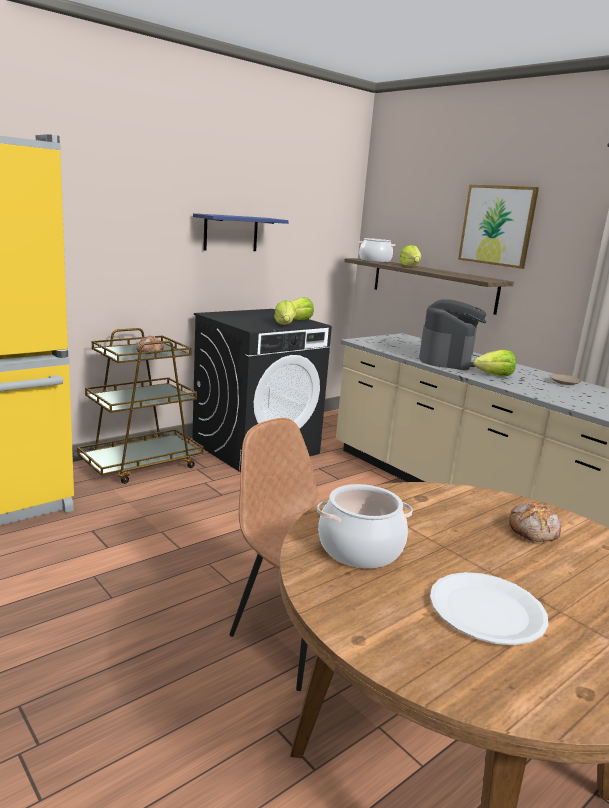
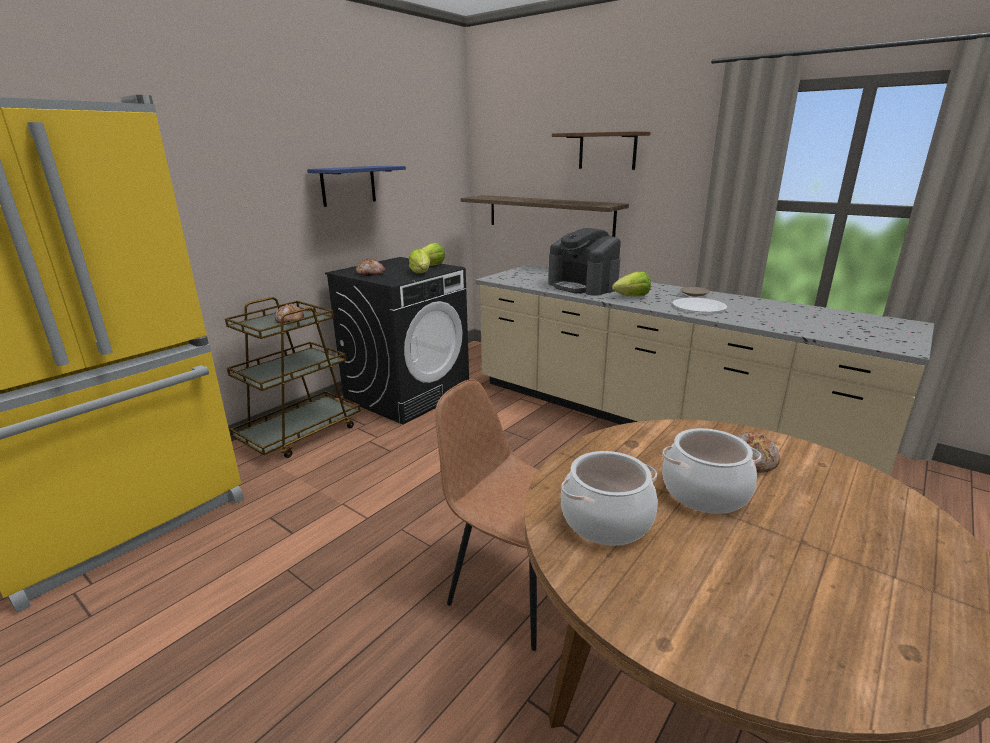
camera: 10 degrees left, 5 degrees up
cooking pot [359,238,395,262] -> cooking pot moved to [662,428,761,514]
lettuce [399,245,421,267] -> none
coffee machine [419,299,486,370] -> coffee machine turned 135 degrees clockwise [548,228,621,296]
white plate [430,572,549,645] -> white plate moved to [672,298,727,312]
picture [458,185,539,269] -> brown shelf [552,131,651,170]
none -> bread [356,258,385,276]

